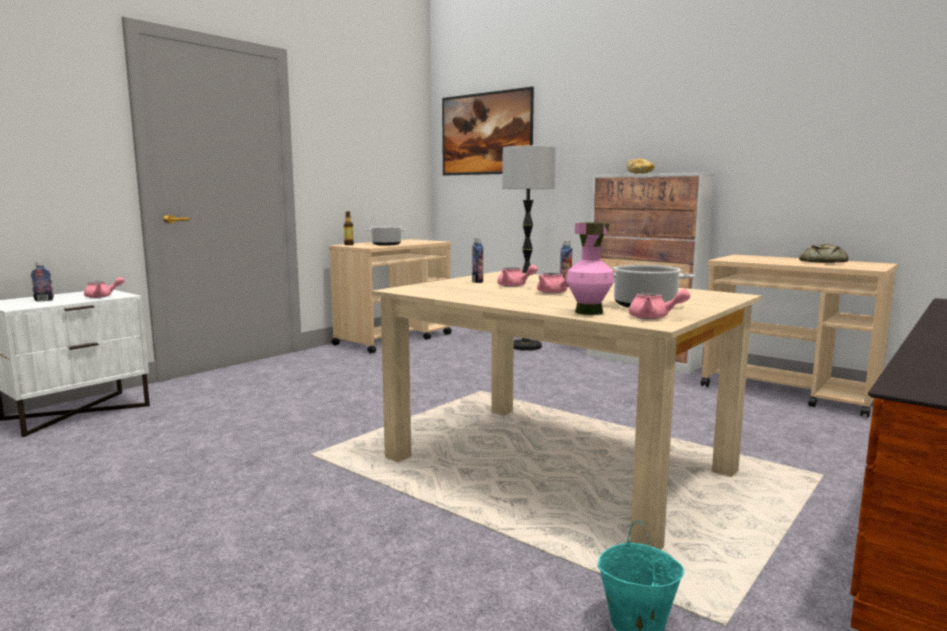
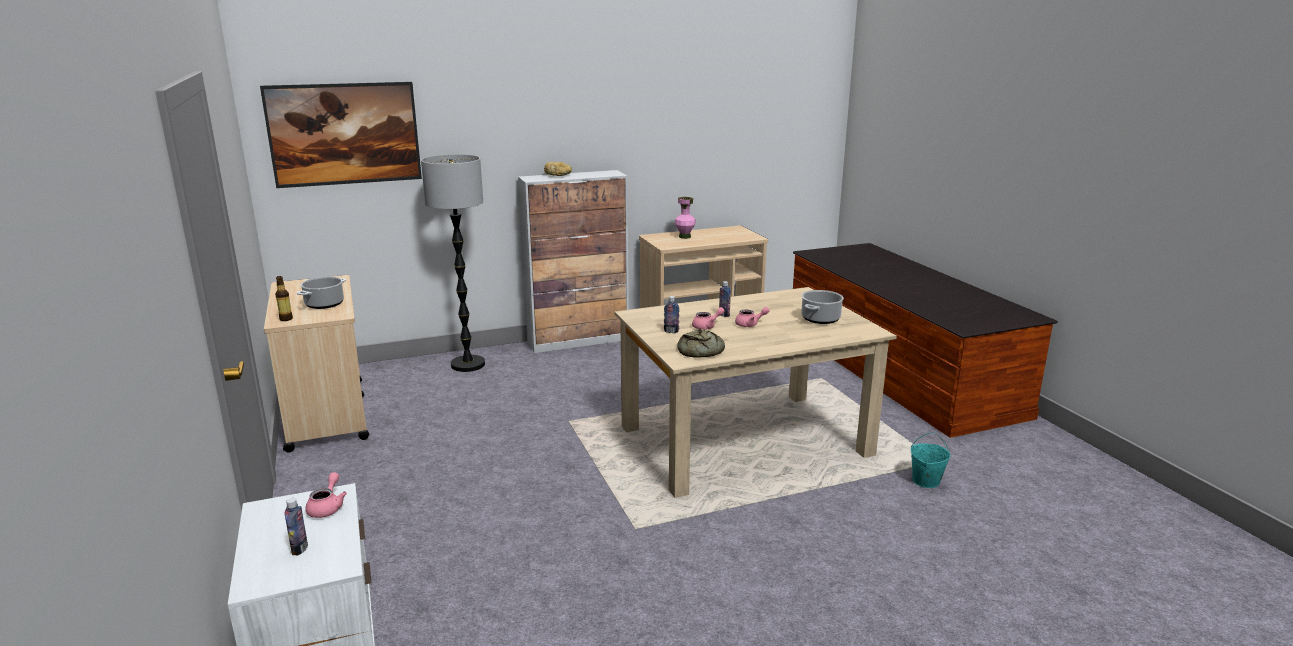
camera: 60 degrees left, 10 degrees up
pink vase [566,222,614,315] -> pink vase moved to [675,197,696,239]
pink teapot [629,289,690,319] -> none
bread [799,244,848,263] -> bread moved to [678,329,725,358]

